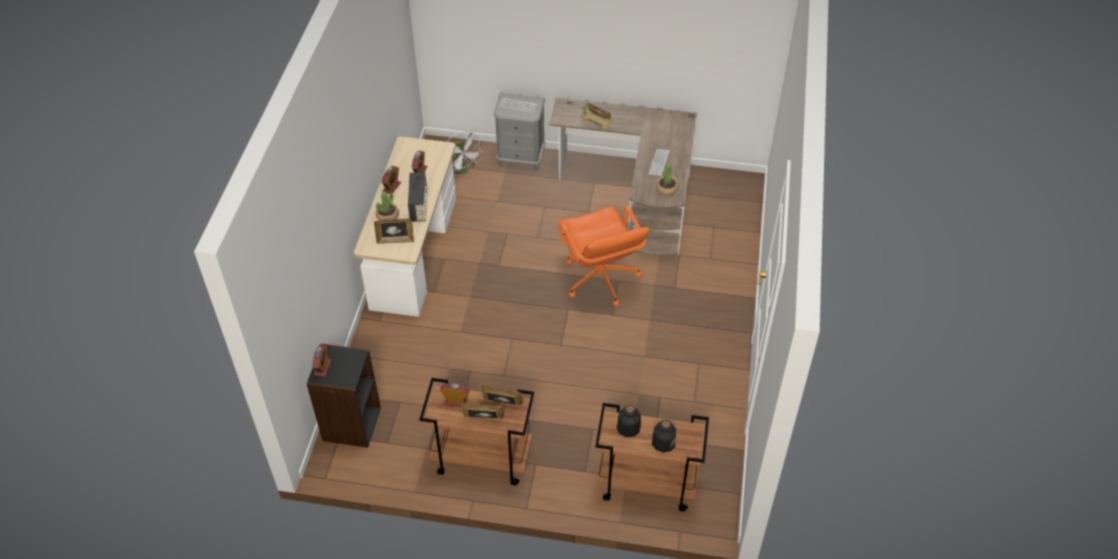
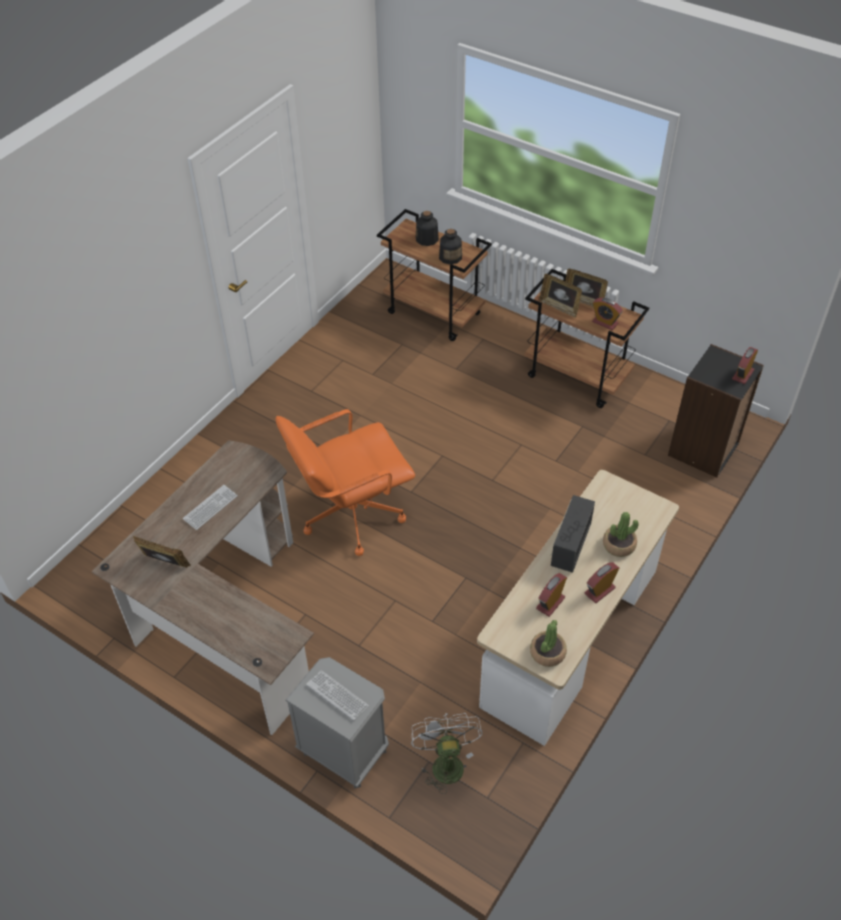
camera: 155 degrees left, 0 degrees up
picture frame [374,219,414,244] -> picture frame moved to [133,536,191,568]
orange office chair [558,206,650,306] -> orange office chair turned 120 degrees counterclockwise [276,409,415,556]
book [582,103,612,130] -> none
potted plant [656,164,678,196] -> potted plant moved to [530,620,567,667]

